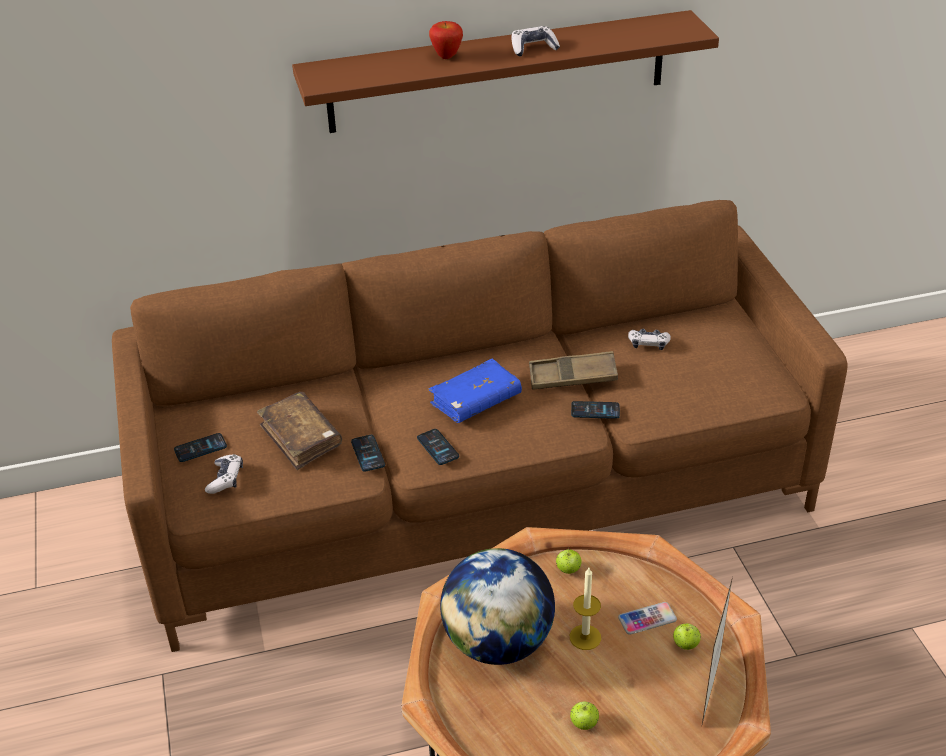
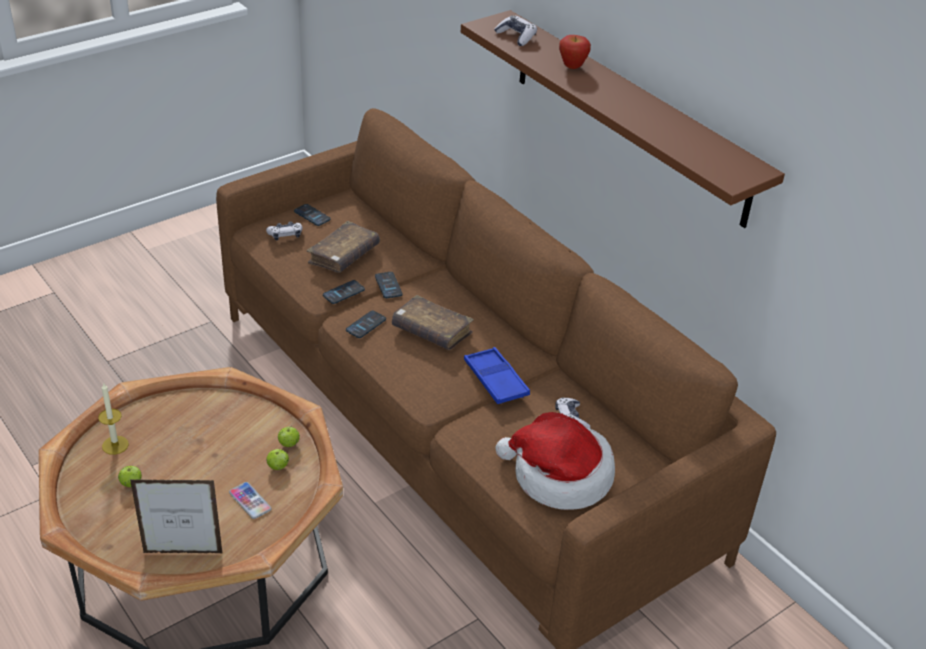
camera: 65 degrees right, 0 degrees up
blue book [428,358,522,423] -> brown book [392,295,474,350]
globe [440,548,555,665] -> none
game controller [512,26,560,57] -> game controller moved to [494,15,537,46]
brown tray [529,351,618,389] -> blue tray [464,347,530,404]
candle [570,568,601,650] -> candle moved to [98,382,129,455]
phone [571,401,620,419] -> phone moved to [375,272,403,298]
apple [673,623,701,650] -> apple moved to [266,449,289,470]
none -> hat [496,412,615,510]

